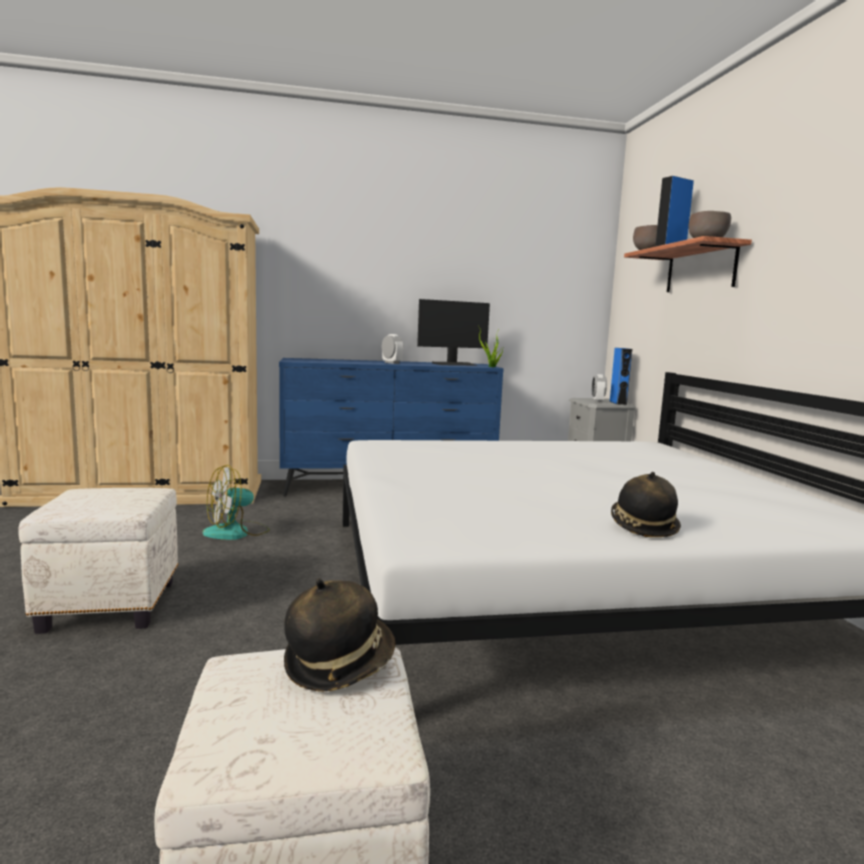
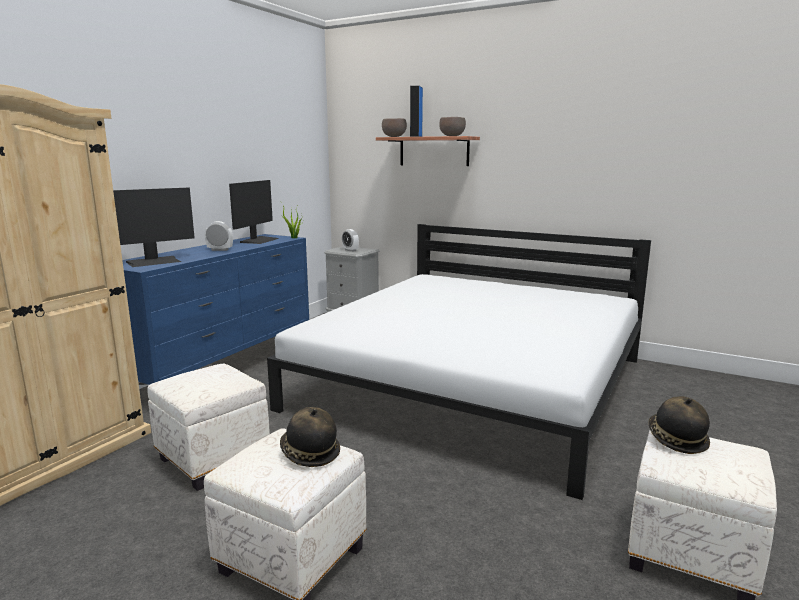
camera: 50 degrees left, 5 degrees up
fan [203,465,270,540] -> white ottoman [147,363,270,491]
blue speaker [610,348,632,405] -> none
hat [611,472,681,537] -> hat moved to [280,407,340,467]
none -> monitor [113,188,195,267]

